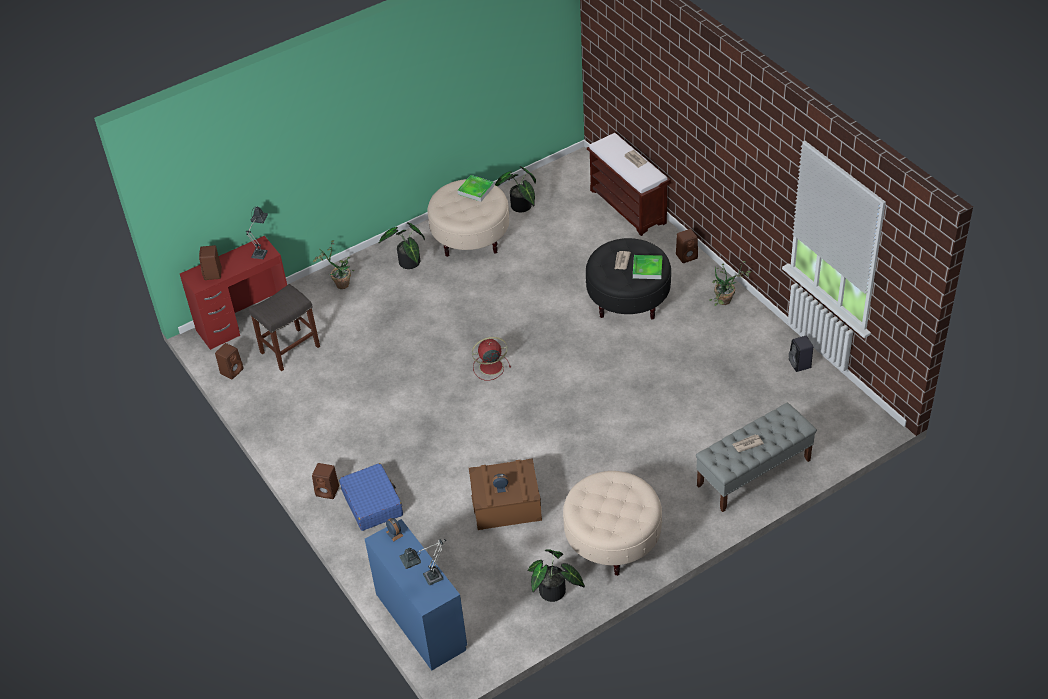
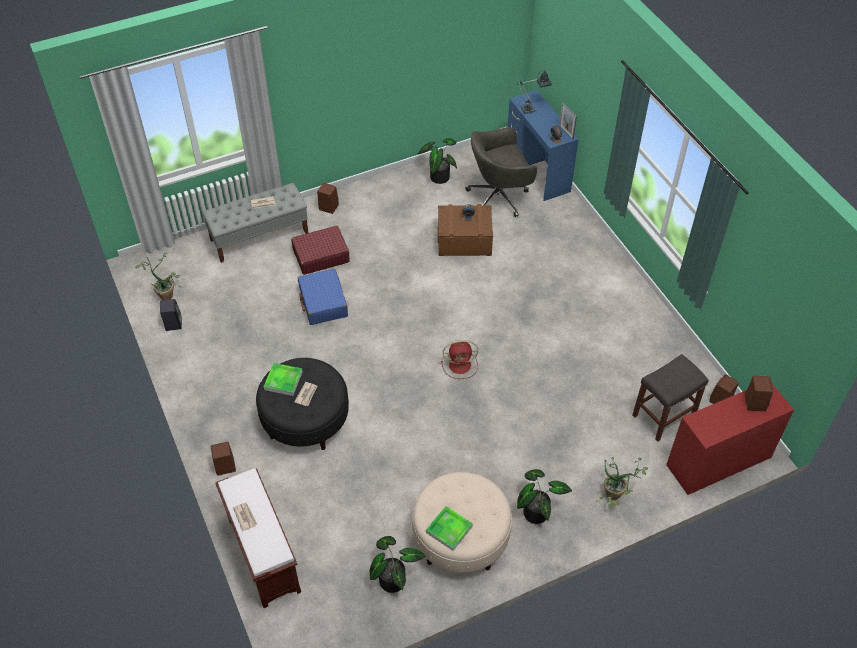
camera: 175 degrees left, 5 degrees up
table lamp [246,206,268,259] -> none
brown speaker [312,463,339,499] -> brown speaker moved to [317,183,339,214]
blue suitcase [339,463,403,531] -> blue suitcase moved to [298,269,348,325]
beige ottoman [563,471,662,576] -> none
potted plant [709,261,752,306] -> potted plant moved to [135,253,182,300]
none -> red suitcase [291,226,350,275]
none -> grey office chair [465,127,537,217]
none -> picture frame [559,103,577,139]

